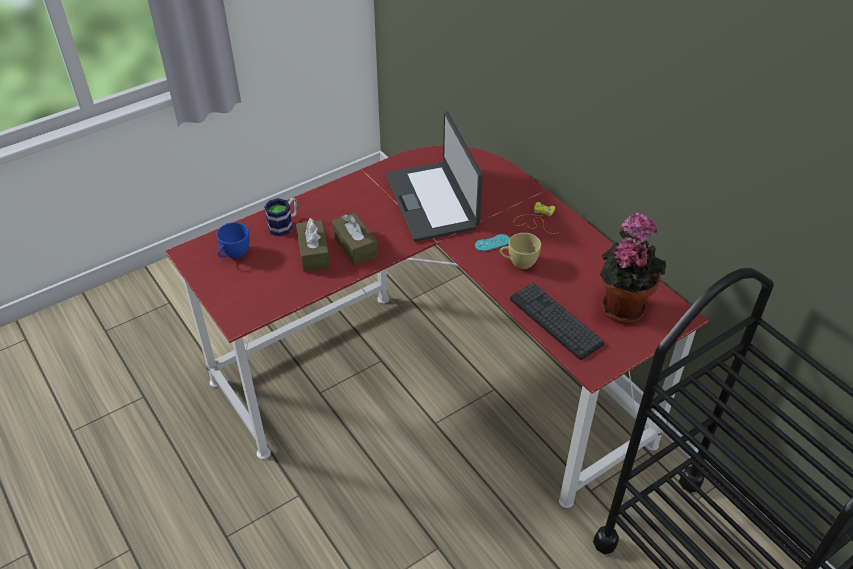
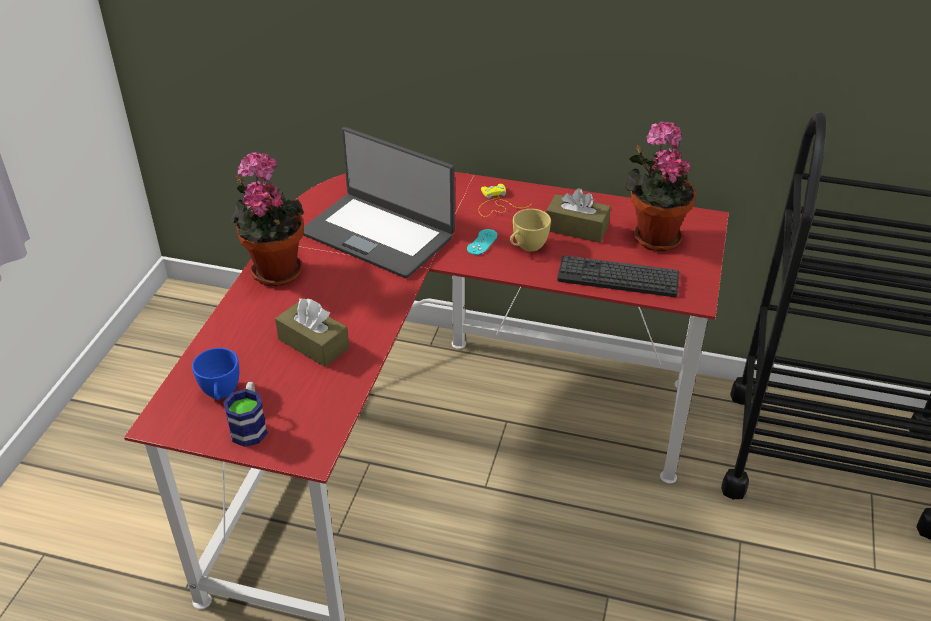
camera: 40 degrees left, 5 degrees down
mug [264,198,298,236] -> mug moved to [223,382,268,447]
brown tissue box [332,213,378,265] -> brown tissue box moved to [546,188,611,243]
none -> potted plant [230,151,304,286]

